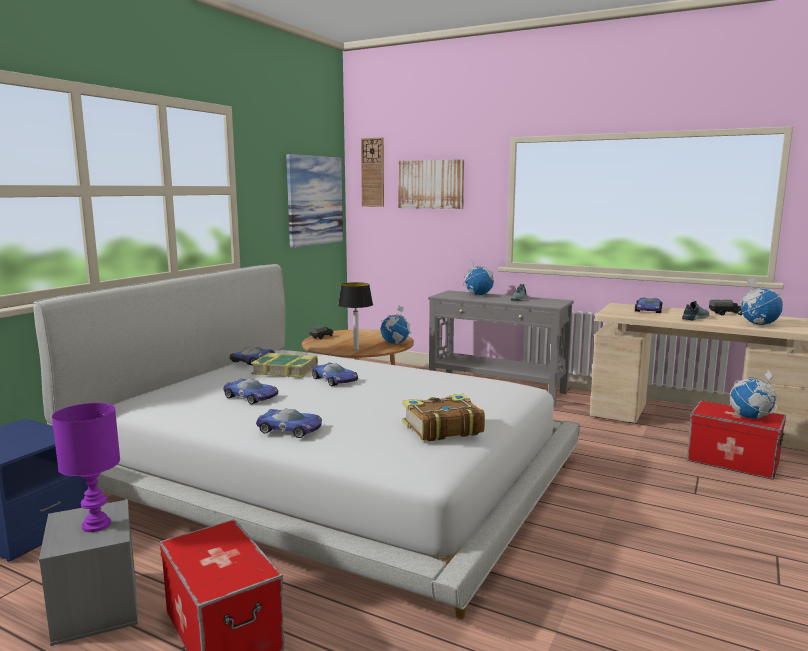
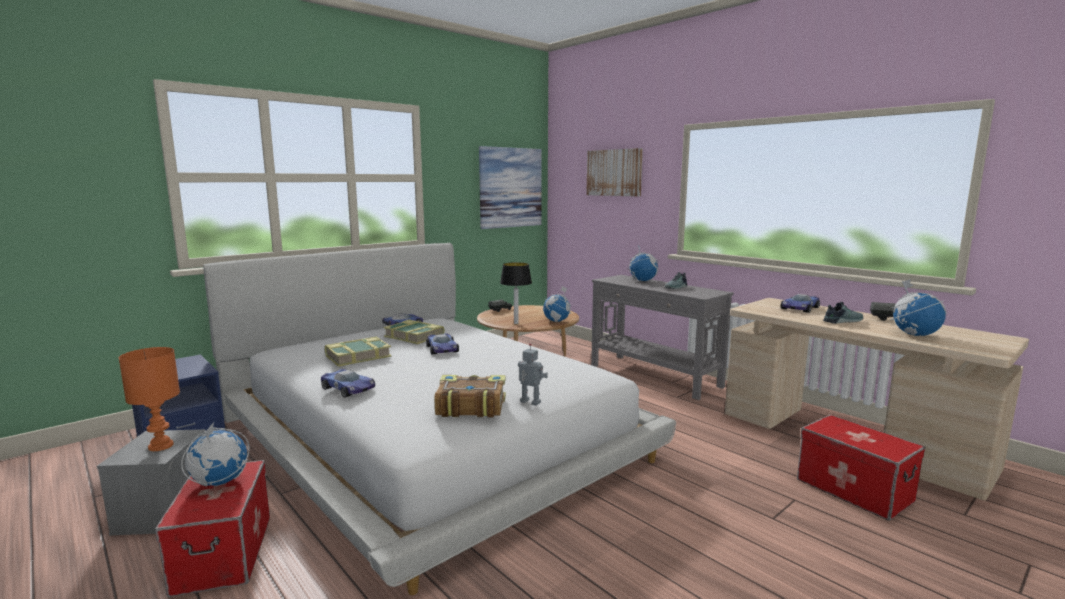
camera: 20 degrees right, 0 degrees up
purple table lamp [52,403,120,532] -> orange table lamp [119,347,180,451]
toy car [223,379,278,404] -> book [325,337,392,367]
wall clock [361,137,384,207] -> none
globe [730,370,777,419] -> globe moved to [181,422,250,486]
none -> toy robot [518,343,548,406]

